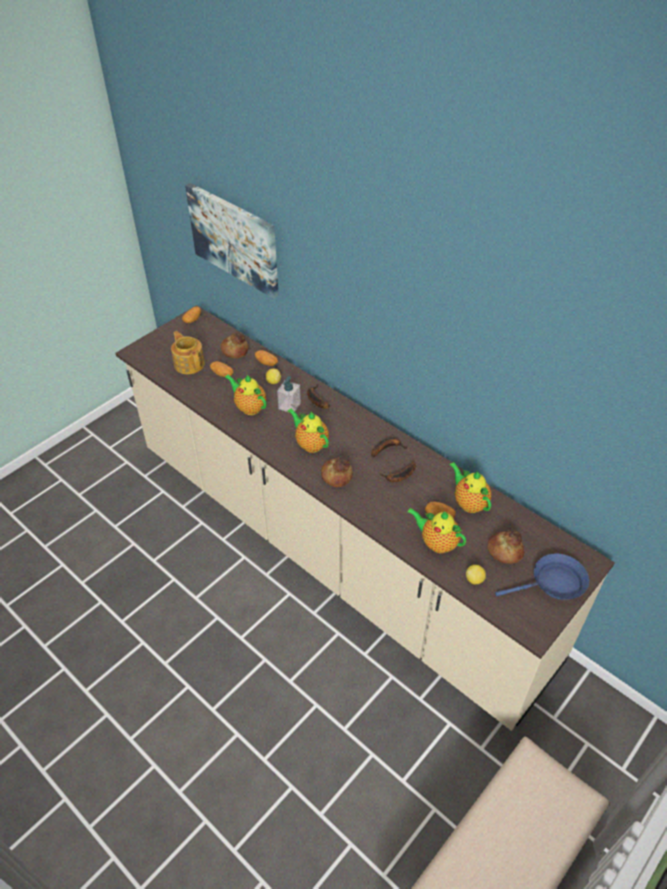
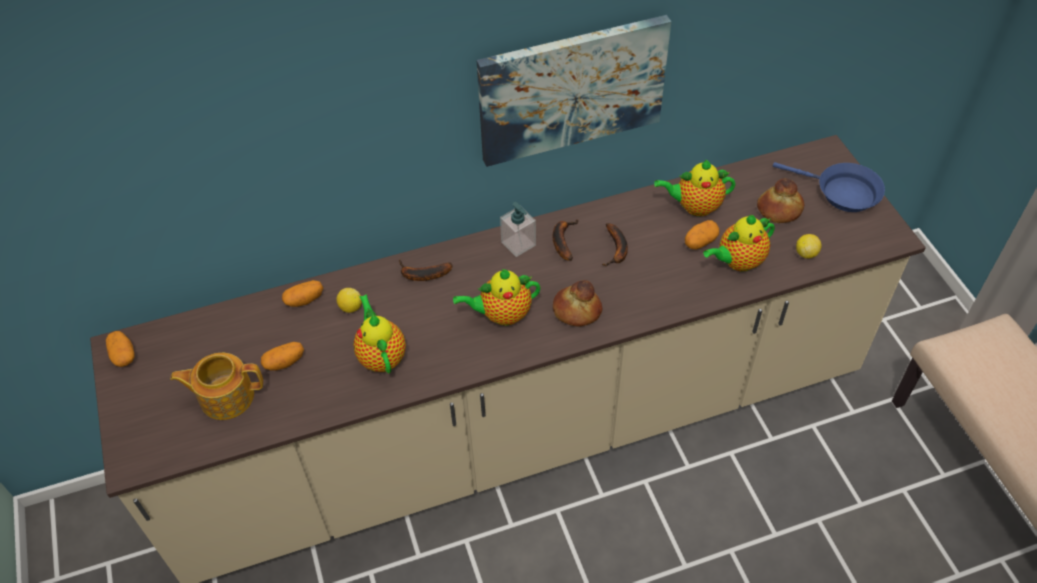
camera: 60 degrees left, 5 degrees up
picture [185,183,279,299] -> picture moved to [477,15,671,167]
bread [220,333,248,358] -> none
teapot [225,374,266,415] -> teapot turned 90 degrees clockwise [353,294,406,373]
soap dispenser [277,376,301,413] -> soap dispenser moved to [500,202,536,257]
blue frying pan [495,554,589,600] -> blue frying pan turned 105 degrees clockwise [773,162,885,212]

